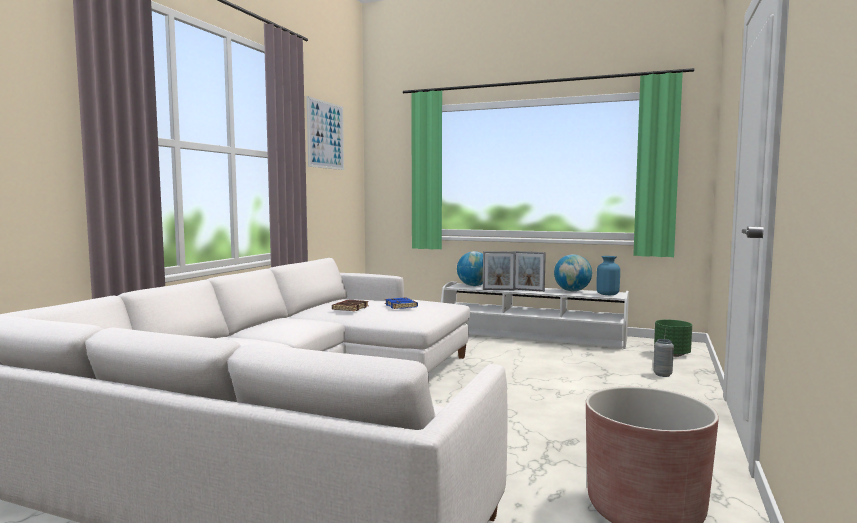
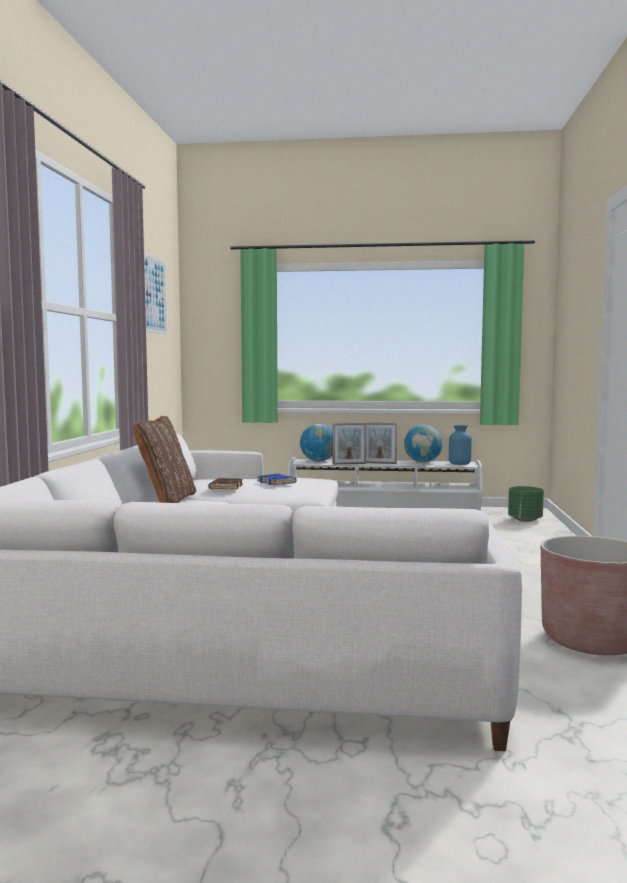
camera: 15 degrees left, 0 degrees up
grey vase [653,339,674,377] -> none
none -> brown pillow [133,416,196,503]

